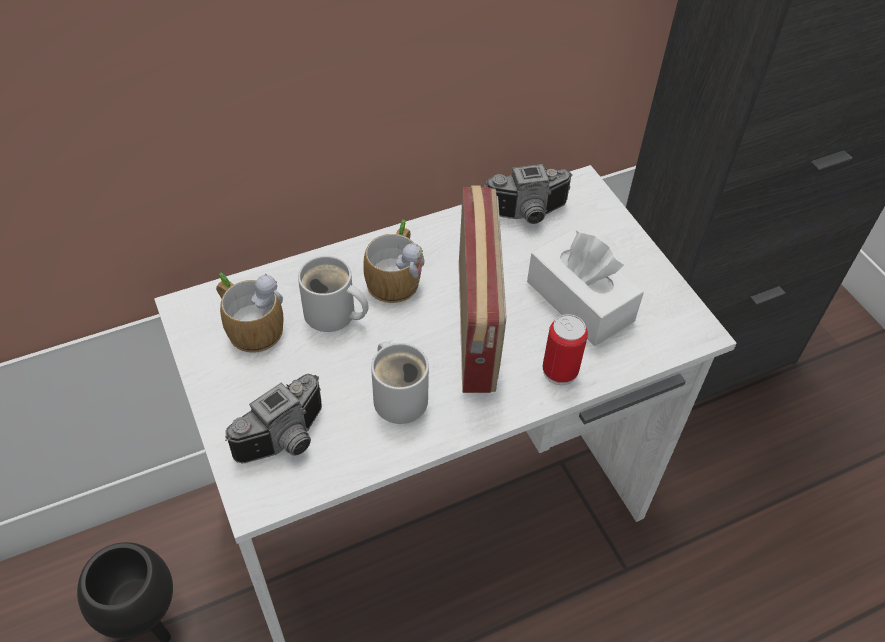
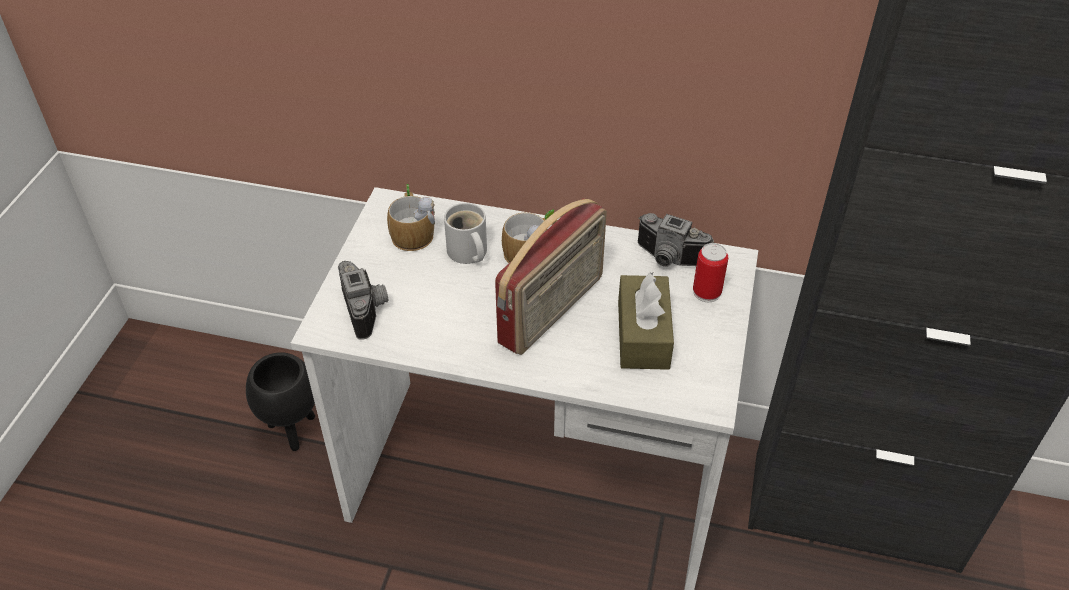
camera: 40 degrees right, 5 degrees down
camera [225,374,322,463] -> camera turned 105 degrees counterclockwise [338,261,388,340]
white mug [371,341,429,424] -> none
white tissue box [527,229,644,346] -> brown tissue box [618,273,674,370]
can [543,314,588,385] -> can moved to [693,243,728,302]

